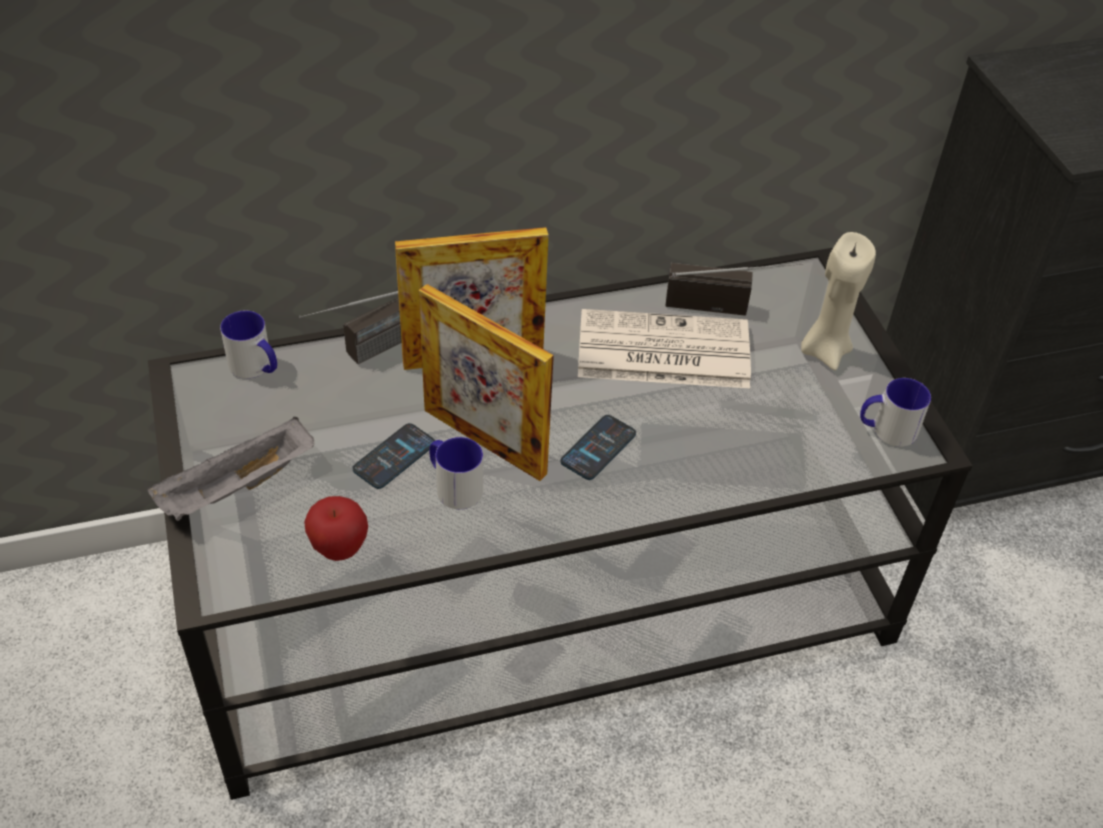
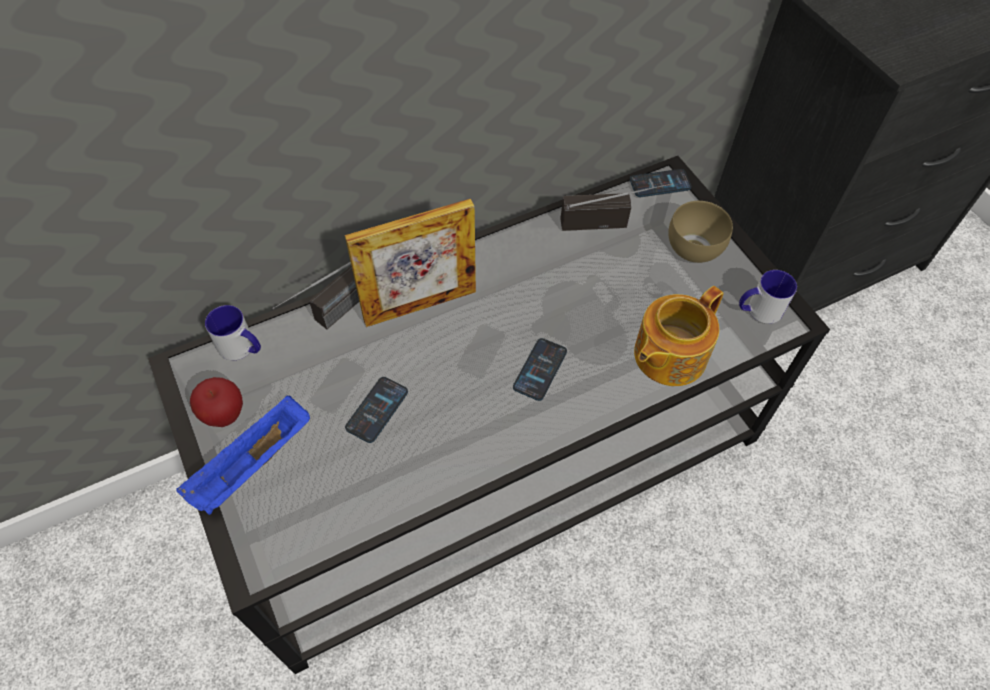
camera: 10 degrees left, 10 degrees up
grey tray [147,416,314,521] -> blue tray [176,395,310,515]
apple [304,496,368,561] -> apple moved to [190,377,243,427]
picture frame [418,284,554,481] -> none
mug [429,437,483,509] -> none
newspaper [578,309,751,388] -> none
beige candle [801,232,876,370] -> brown bowl [668,201,733,263]
none -> phone [630,169,691,197]
none -> teapot [634,286,724,386]

